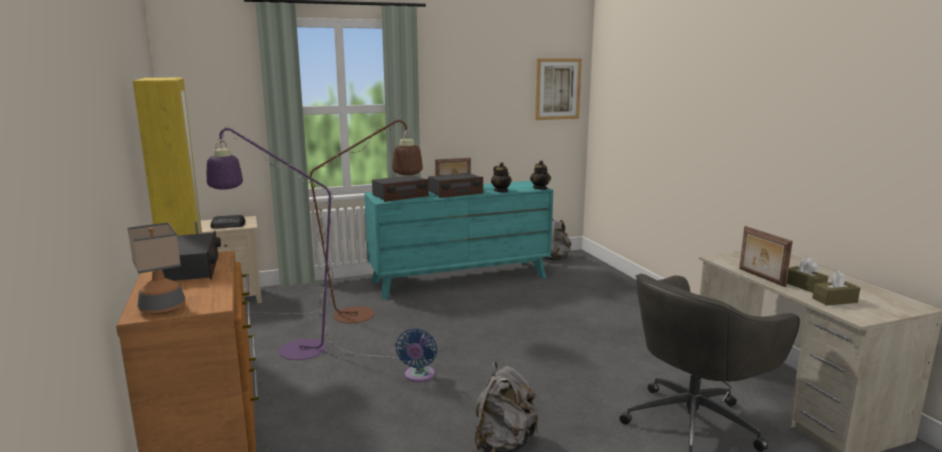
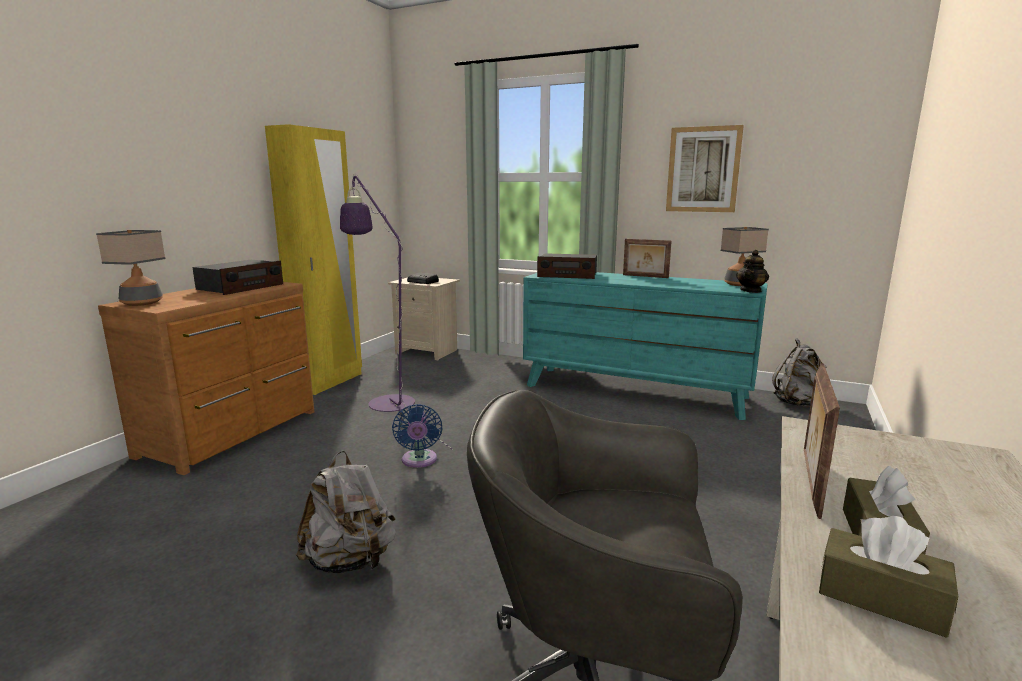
camera: 45 degrees right, 0 degrees up
brown floor lamp [246,118,423,323] -> none
blue fan [395,328,437,382] -> blue fan turned 60 degrees counterclockwise [392,404,442,468]
radio [428,173,483,198] -> none
teapot [491,162,512,192] -> none
picture [535,58,582,120] -> picture moved to [666,125,744,212]
none -> table lamp [721,227,769,286]

